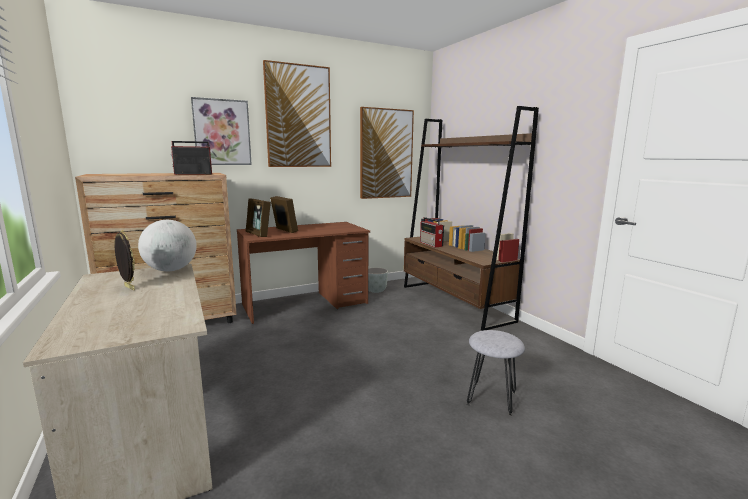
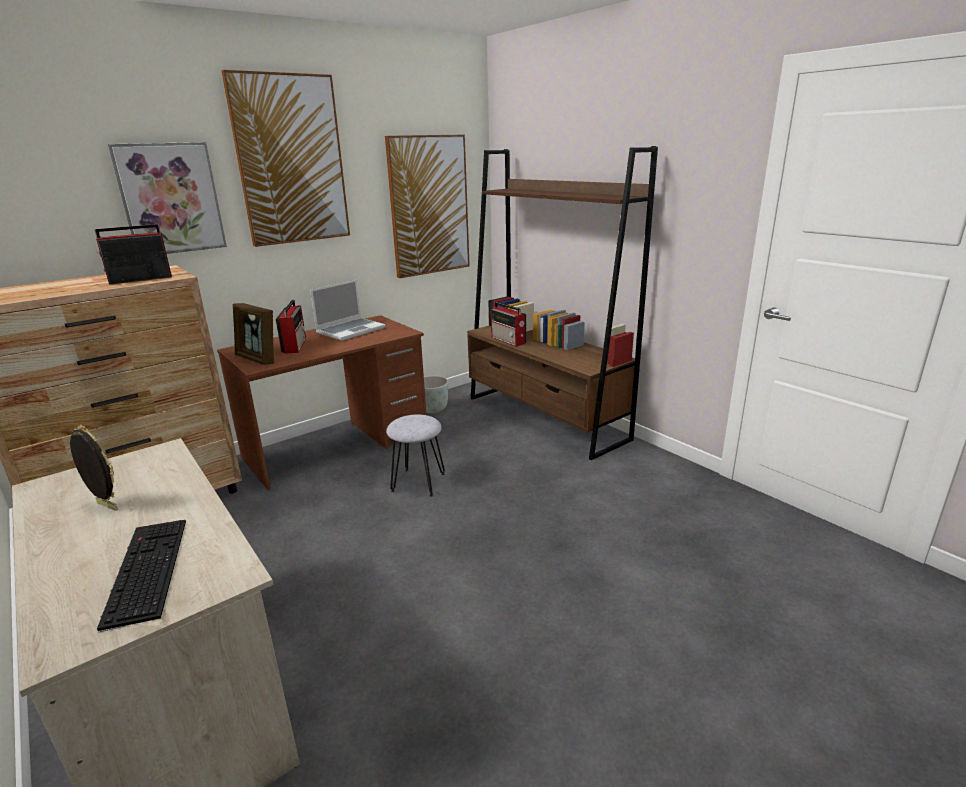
camera: 10 degrees left, 10 degrees up
globe [138,220,197,271] -> none
picture frame [270,196,298,233] -> radio [276,300,306,354]
grey stool [467,330,525,416] -> grey stool moved to [386,415,445,496]
none -> keyboard [97,520,186,633]
none -> laptop [310,280,386,341]

